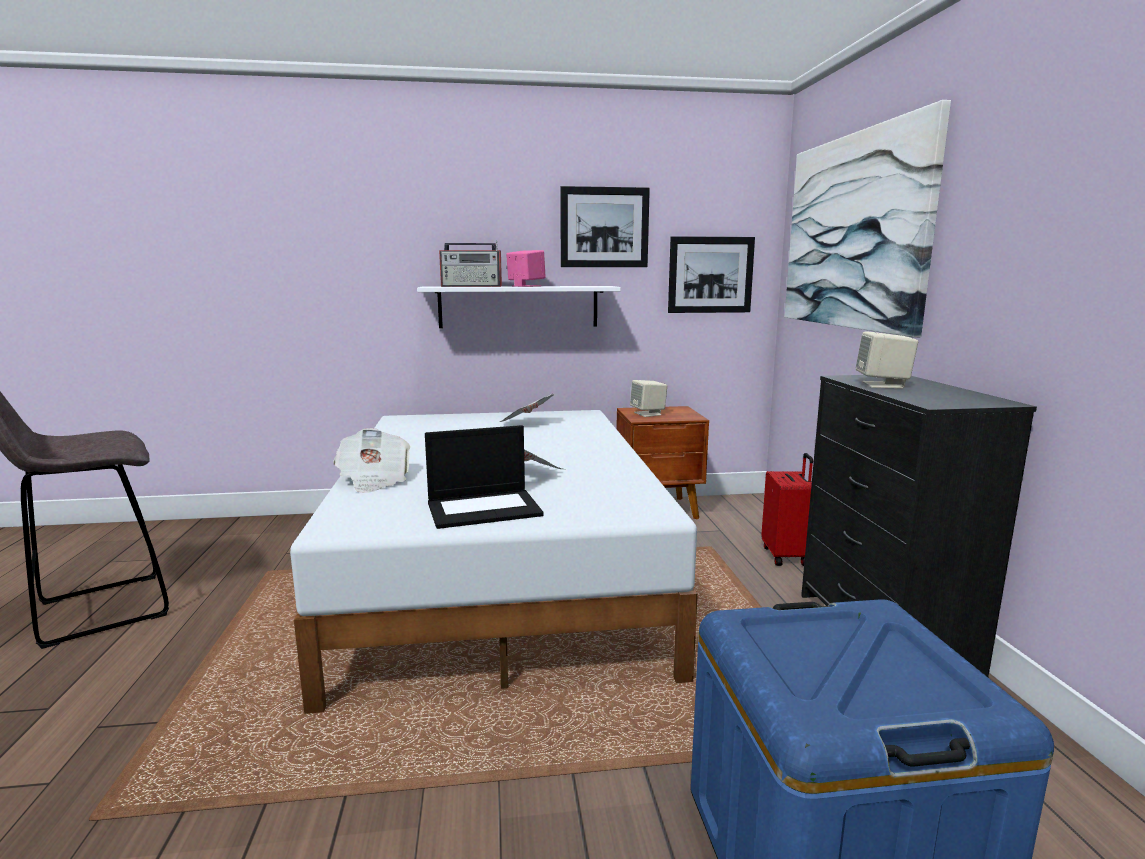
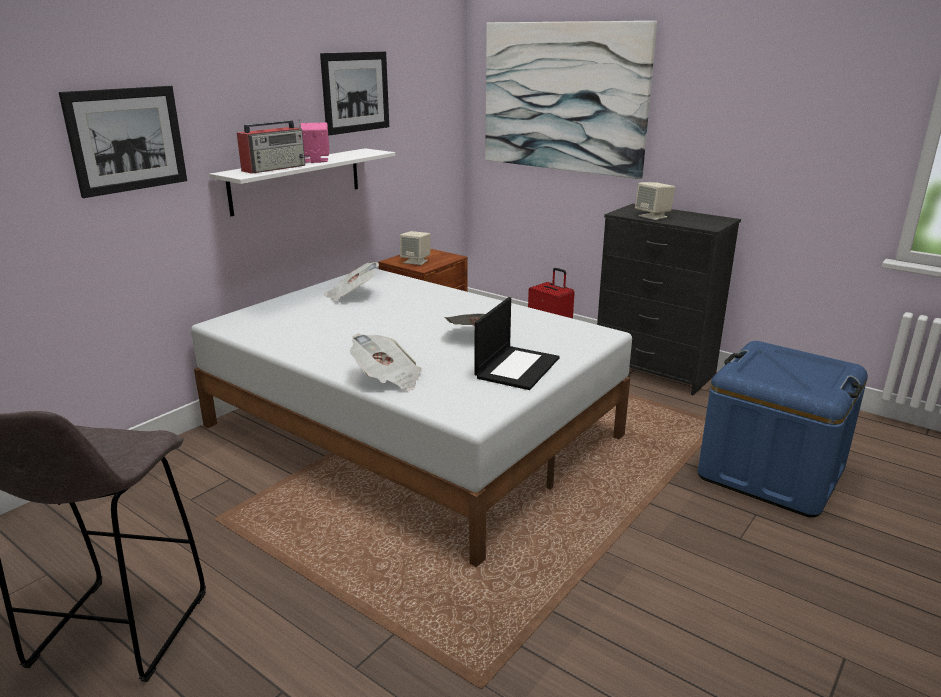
camera: 45 degrees left, 10 degrees up
picture [668,236,755,313] -> picture moved to [59,86,187,198]

